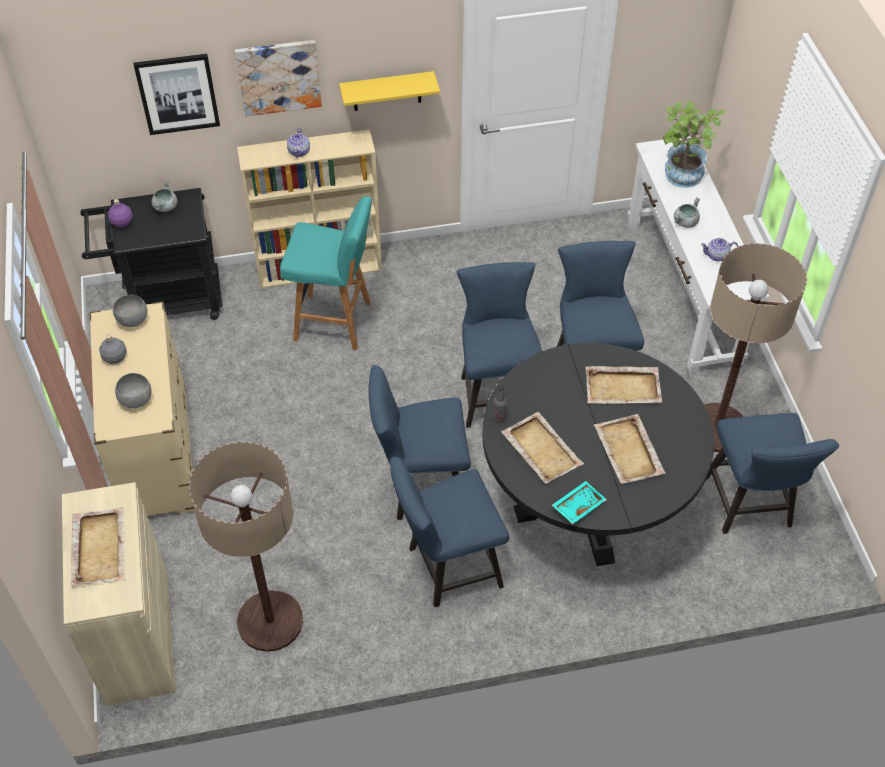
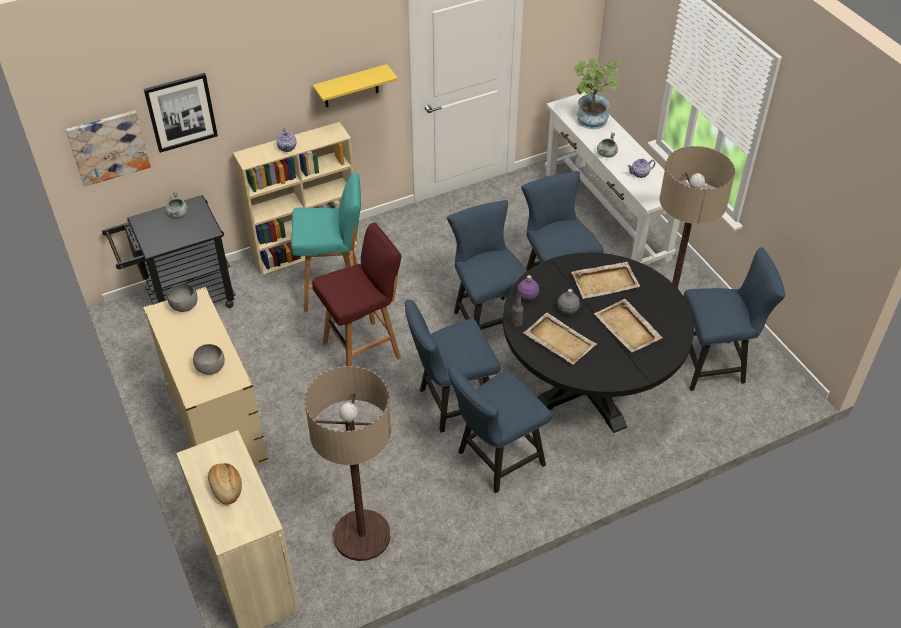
camera: 15 degrees left, 5 degrees down
beige tray [71,508,125,586] -> bread [208,463,242,505]
grey bottle [99,334,127,364] -> grey bottle moved to [558,289,580,315]
purple bottle [108,199,133,227] -> purple bottle moved to [518,275,539,301]
picture [235,40,322,116] -> picture moved to [66,110,151,187]
turquoise tray [552,481,607,524] -> none
blue chair [706,413,839,534] -> blue chair turned 75 degrees counterclockwise [684,247,785,391]
none -> red stool [312,223,402,366]

